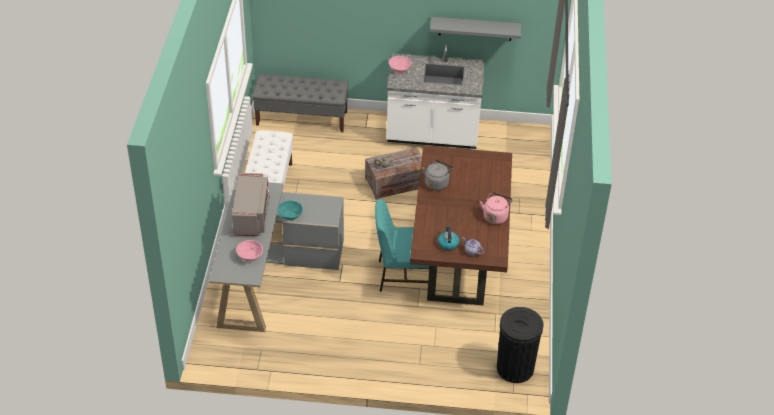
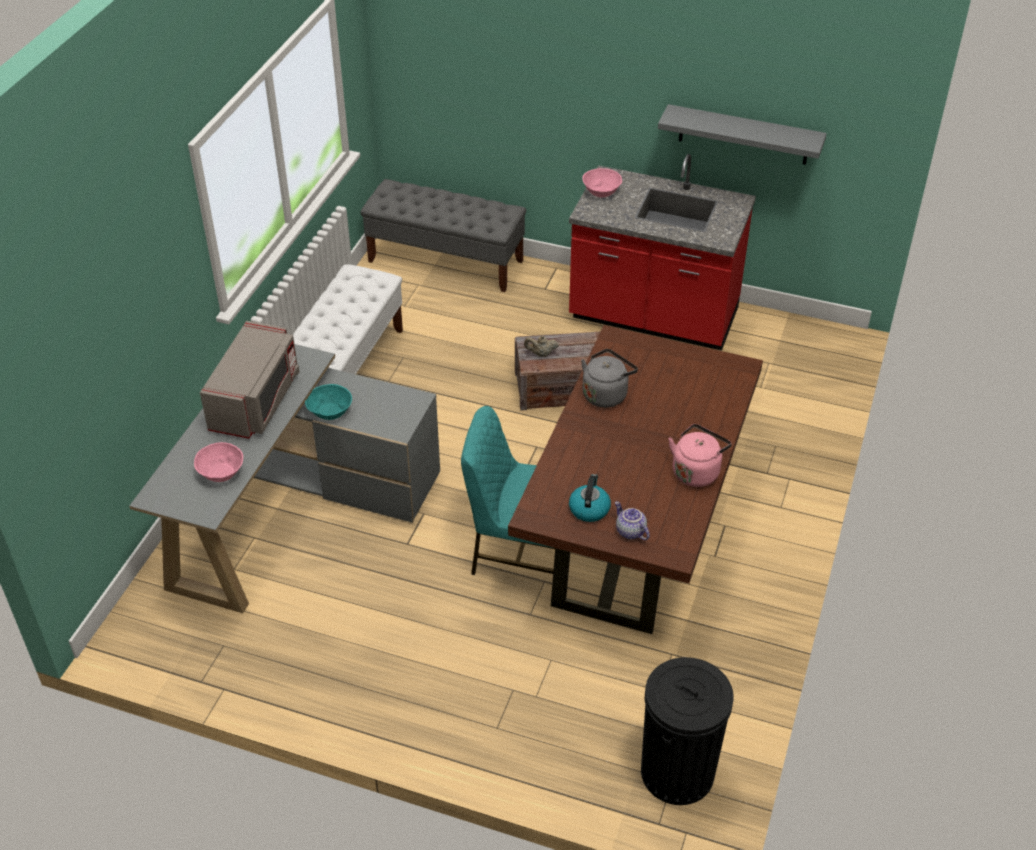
camera: 15 degrees right, 0 degrees up
white counter [386,43,485,149] -> red counter [569,154,756,351]

